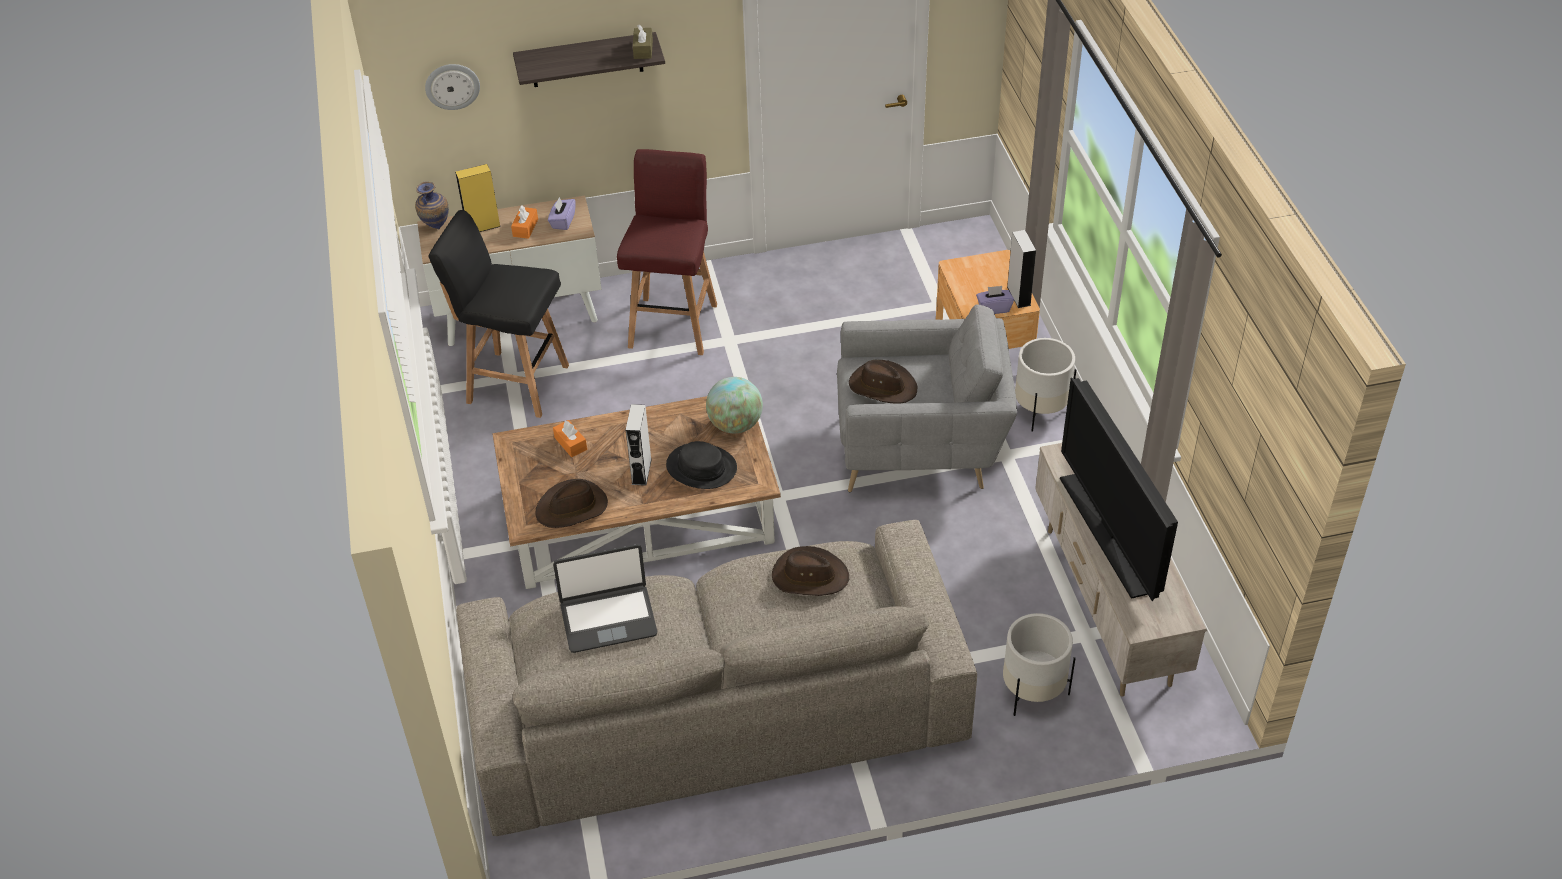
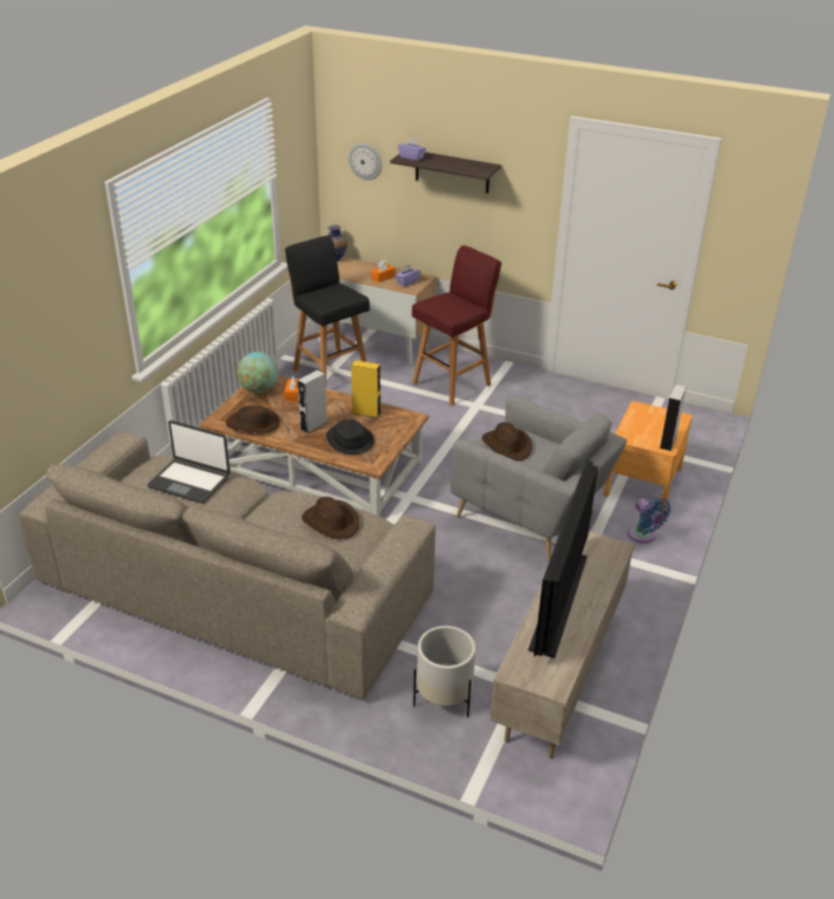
camera: 35 degrees right, 10 degrees down
yellow speaker [455,164,501,232] -> yellow speaker moved to [351,360,381,418]
brown tissue box [633,24,653,59] -> none
globe [706,377,763,433] -> globe moved to [237,352,279,393]
purple tissue box [976,286,1014,314] -> purple tissue box moved to [398,137,426,161]
white planter [1015,338,1076,432] -> blue fan [627,498,671,543]

